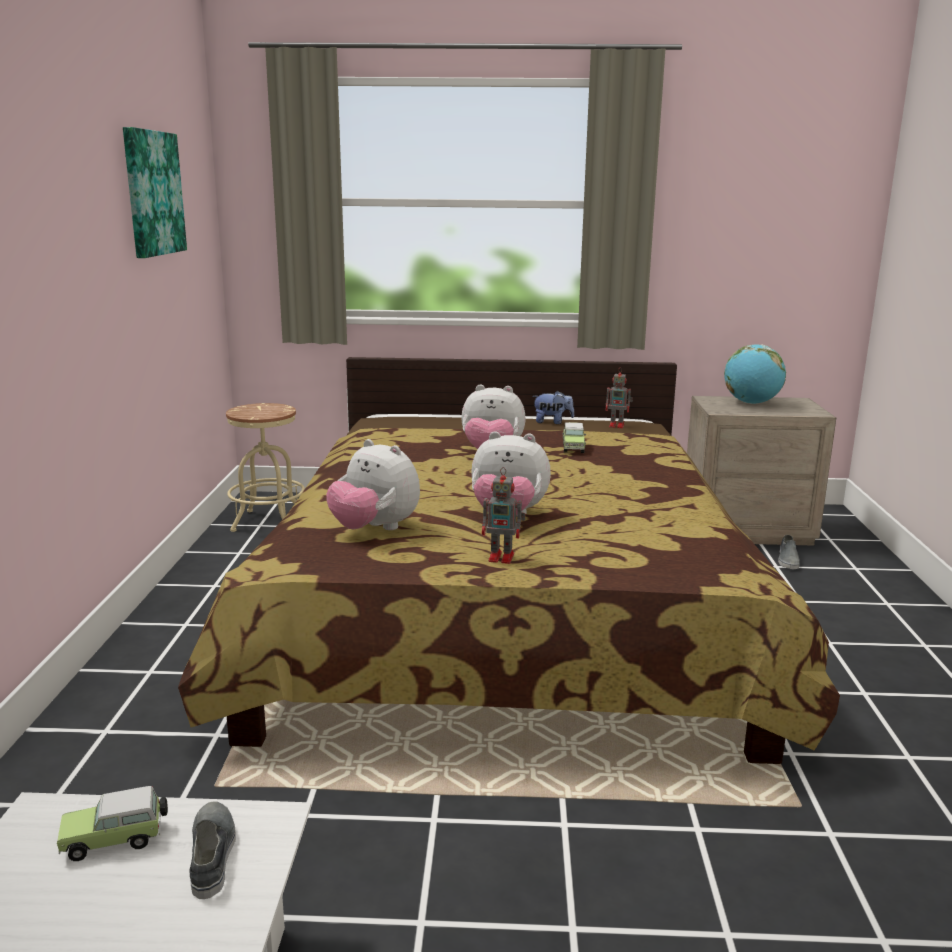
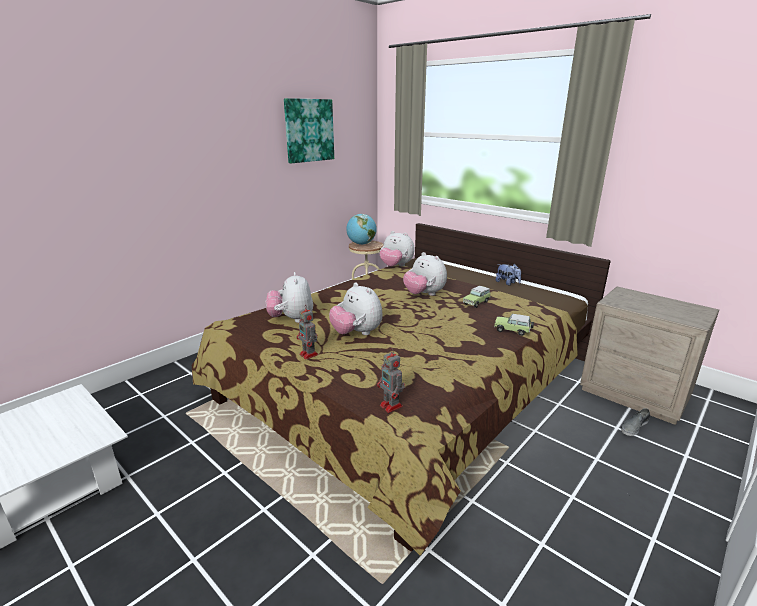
camera: 40 degrees right, 5 degrees up
toy car [57,786,168,861] -> toy car moved to [494,314,534,336]
grey shoe [190,801,236,899] -> none
toy robot [606,367,633,428] -> toy robot moved to [377,348,405,413]
globe [724,345,786,404] -> globe moved to [346,214,377,245]
none -> plush toy [379,231,414,267]

